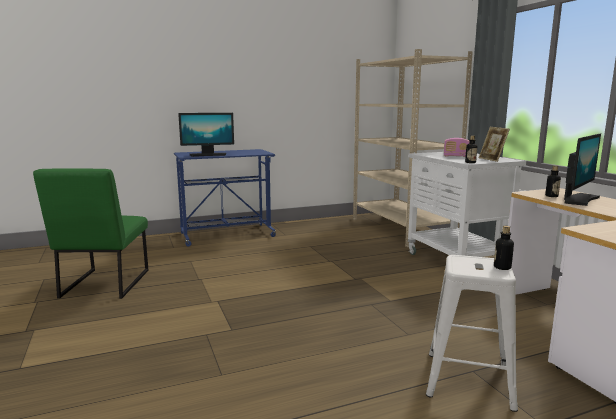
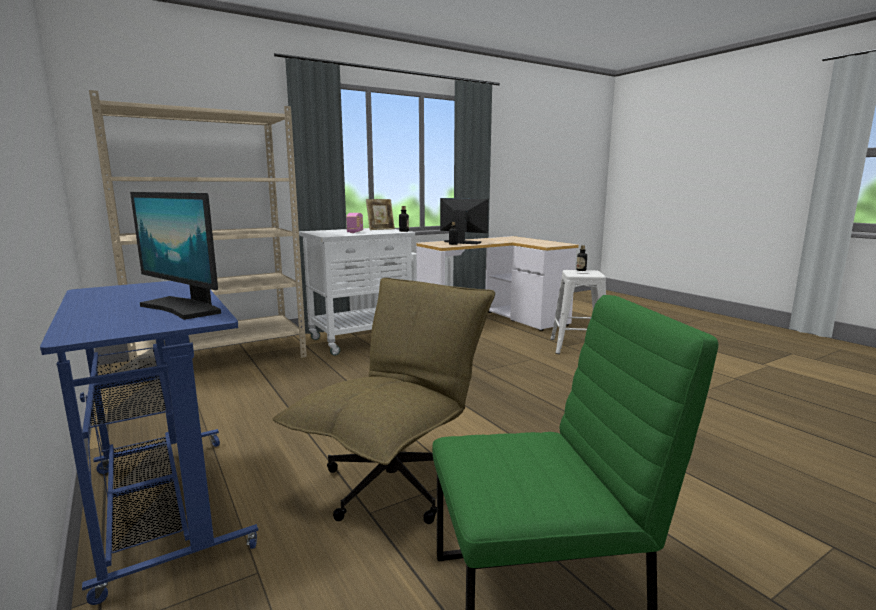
camera: 100 degrees left, 0 degrees up
monitor [178,113,234,157] -> monitor turned 150 degrees clockwise [130,192,221,320]
none -> beige office chair [273,278,495,524]

